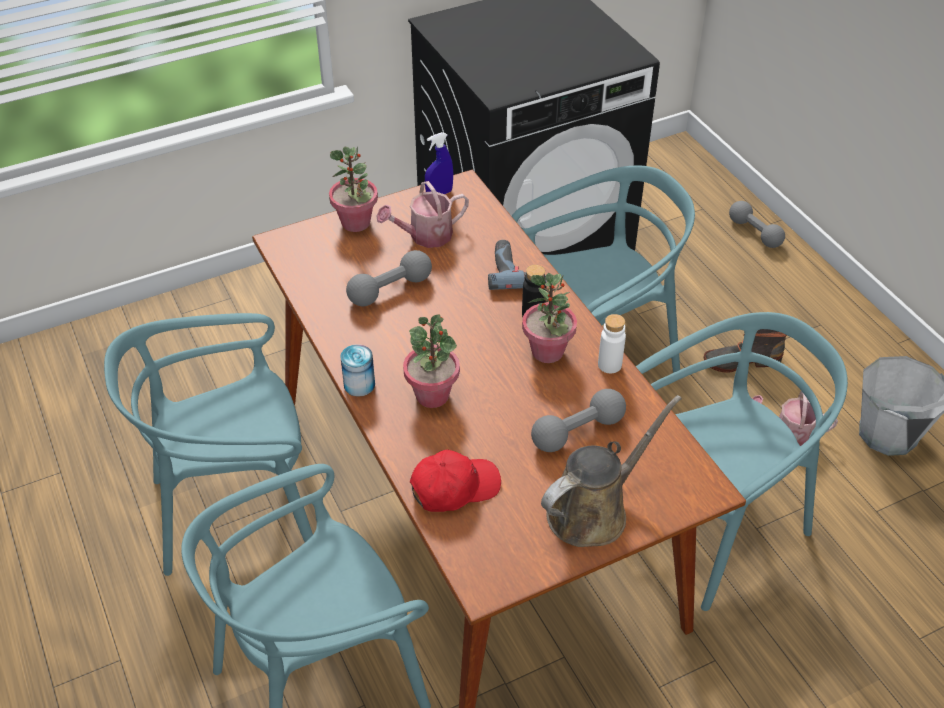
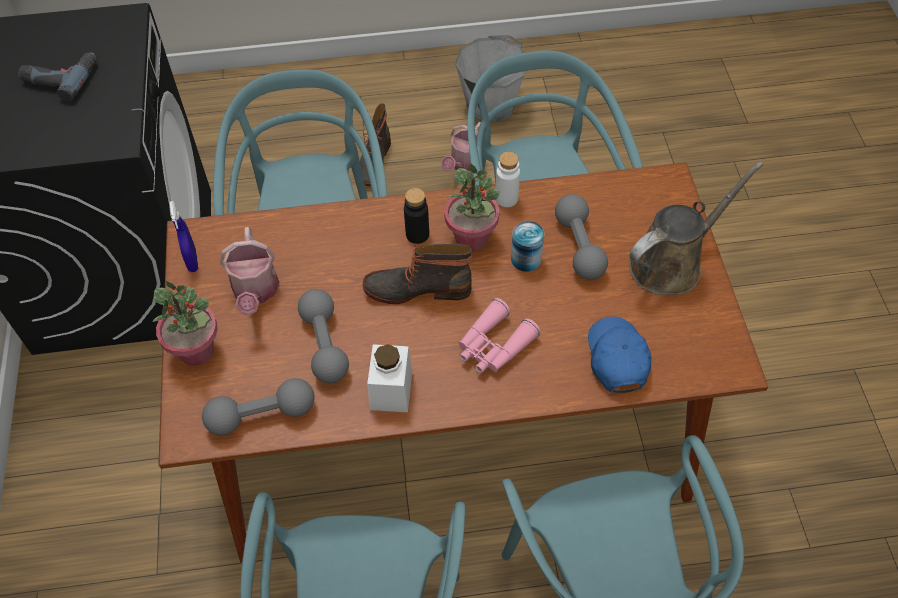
camera: 70 degrees left, 10 degrees up
can [340,344,375,397] -> can moved to [511,221,544,272]
potted plant [403,314,460,408] -> pink binoculars [459,298,541,373]
red cap [410,449,501,512] -> blue cap [588,317,651,393]
power drill [488,240,547,290] -> power drill moved to [18,53,97,101]
brown watering can [541,395,682,547] -> brown watering can turned 75 degrees clockwise [629,162,763,295]
grey dumbbell [729,201,785,248] -> grey dumbbell moved to [202,378,315,435]
none -> boot [363,244,472,304]
none -> white jar [367,344,413,412]

